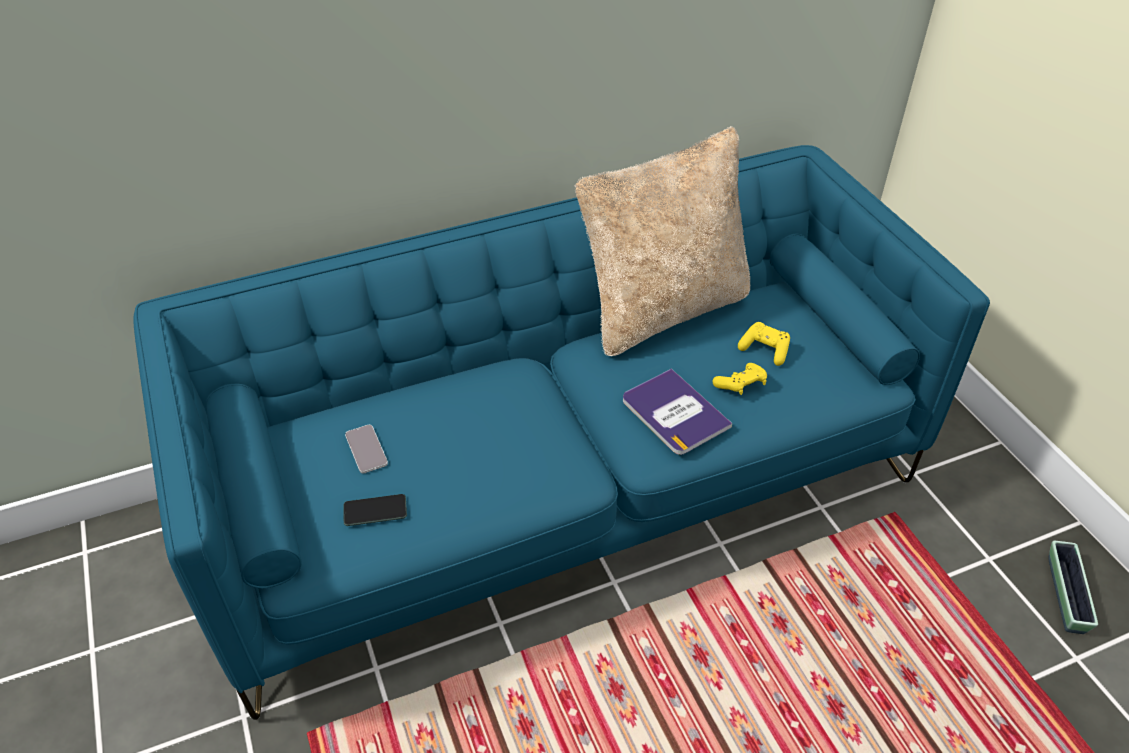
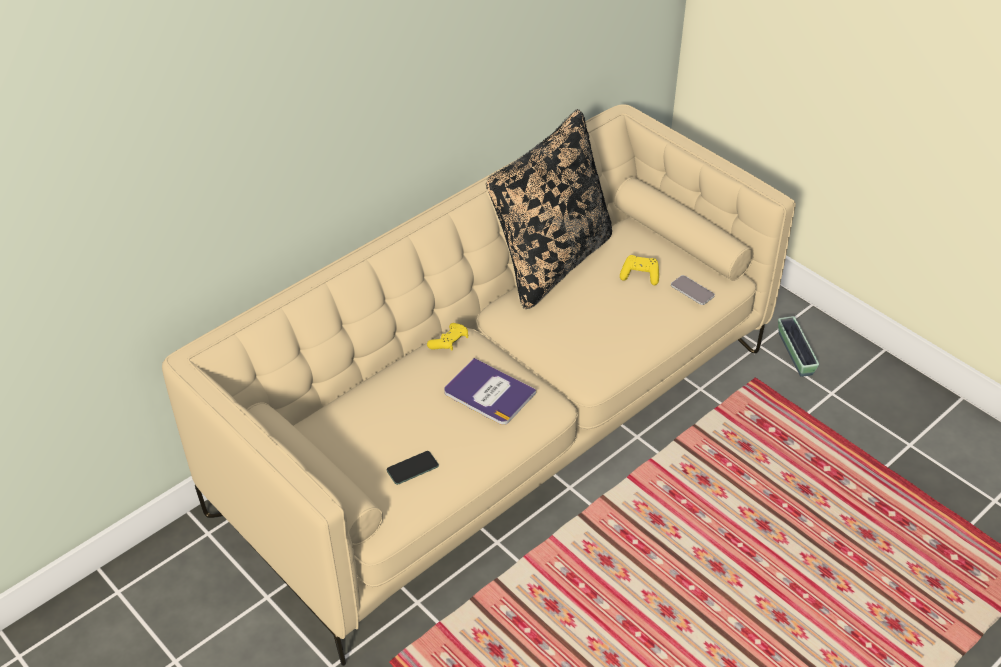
camera: 20 degrees left, 0 degrees up
blue sofa [133,145,990,720] -> beige sofa [162,104,796,666]
phone [345,425,388,473] -> phone moved to [671,275,715,305]
beige pillow [574,127,750,356] -> black pillow [486,109,612,309]
book [623,369,732,455] -> book moved to [444,358,536,425]
yellow game controller [713,363,767,395] -> yellow game controller moved to [427,323,468,350]
planter [1048,541,1098,634] -> planter moved to [778,316,819,377]

